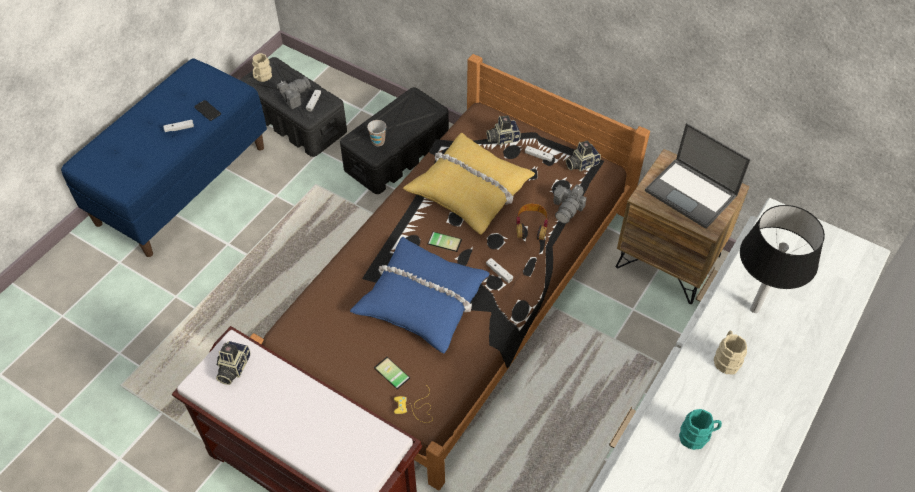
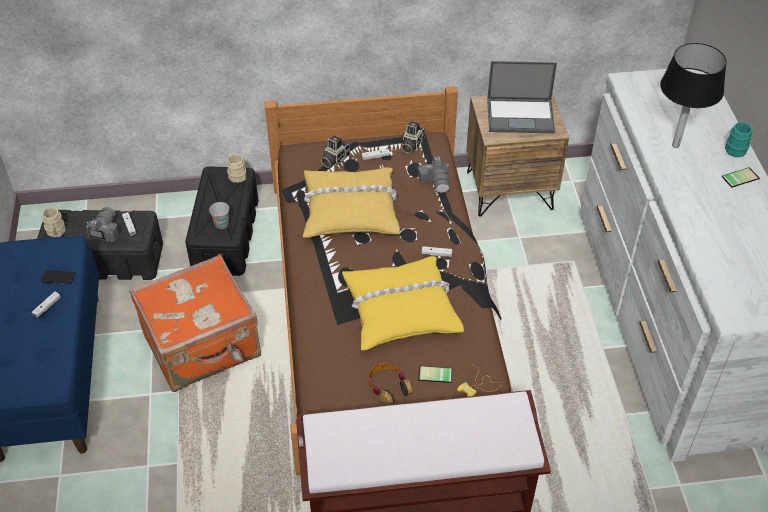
camera: 40 degrees left, 5 degrees down
camera [216,341,251,385] -> none
blue pillow [350,237,490,354] -> yellow pillow [342,256,464,350]
phone [428,232,462,252] -> phone moved to [721,167,760,188]
headphones [516,204,548,240] -> headphones moved to [368,363,412,405]
turquoise mug [679,409,722,450] -> turquoise mug moved to [725,122,753,157]
beige mug [714,330,747,375] -> beige mug moved to [226,154,246,183]
none -> orange suitcase [129,254,261,392]

